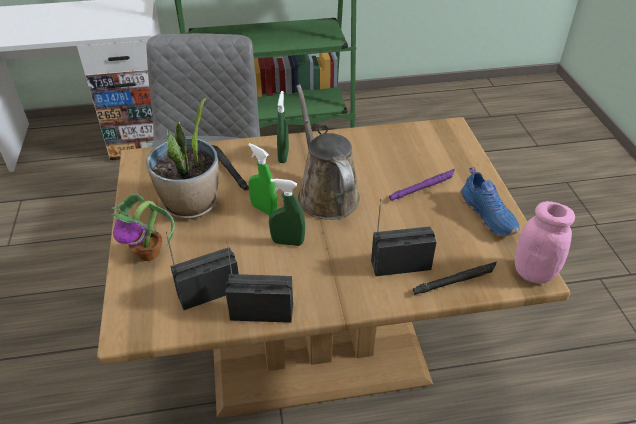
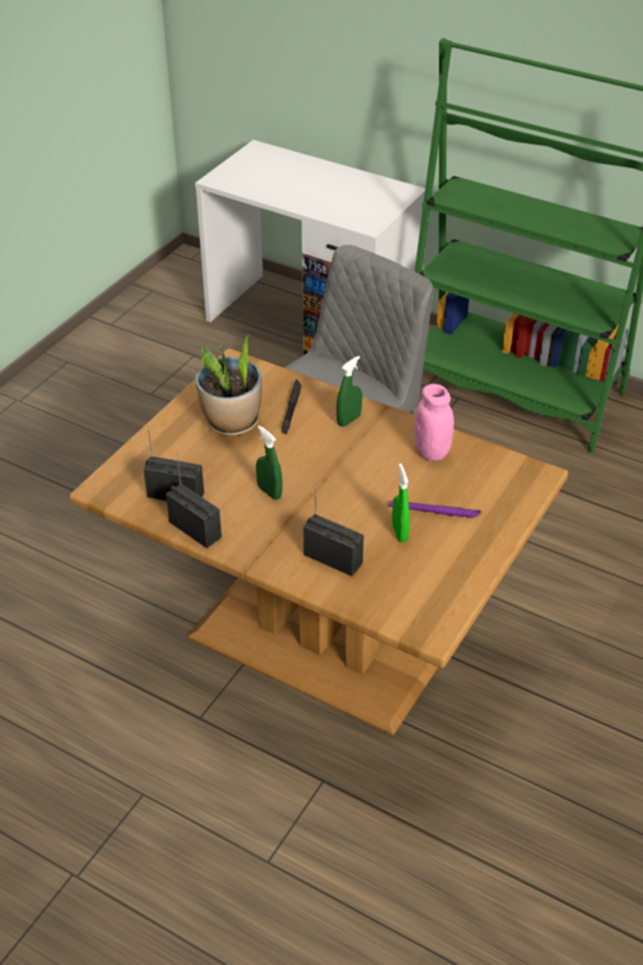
camera: 40 degrees right, 0 degrees up
potted plant [111,194,175,261] -> none
green spray bottle [248,143,277,216] -> green spray bottle moved to [392,463,410,542]
brown watering can [296,84,360,220] -> none
black flashlight [413,261,497,295] -> none
blue shoe [459,167,520,237] -> none
pink jar [515,201,575,284] -> pink jar moved to [414,384,454,461]

